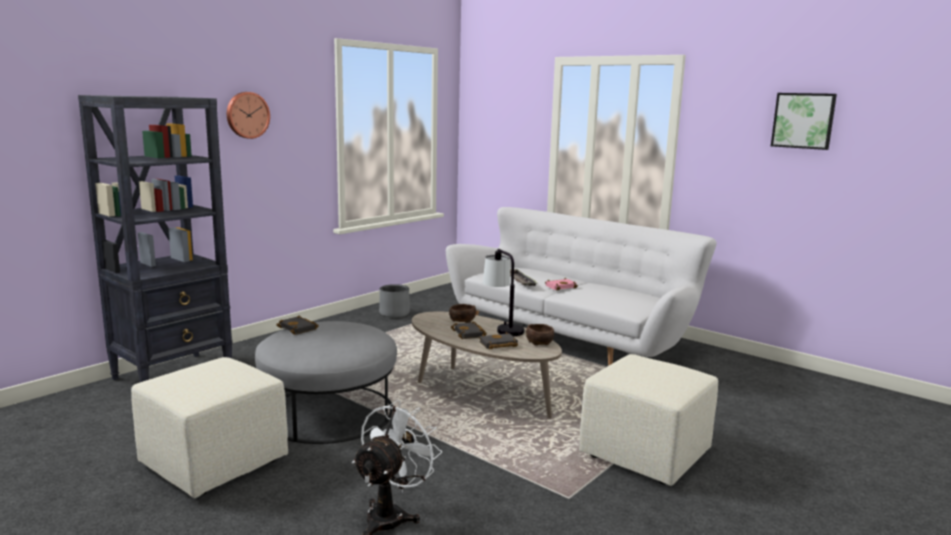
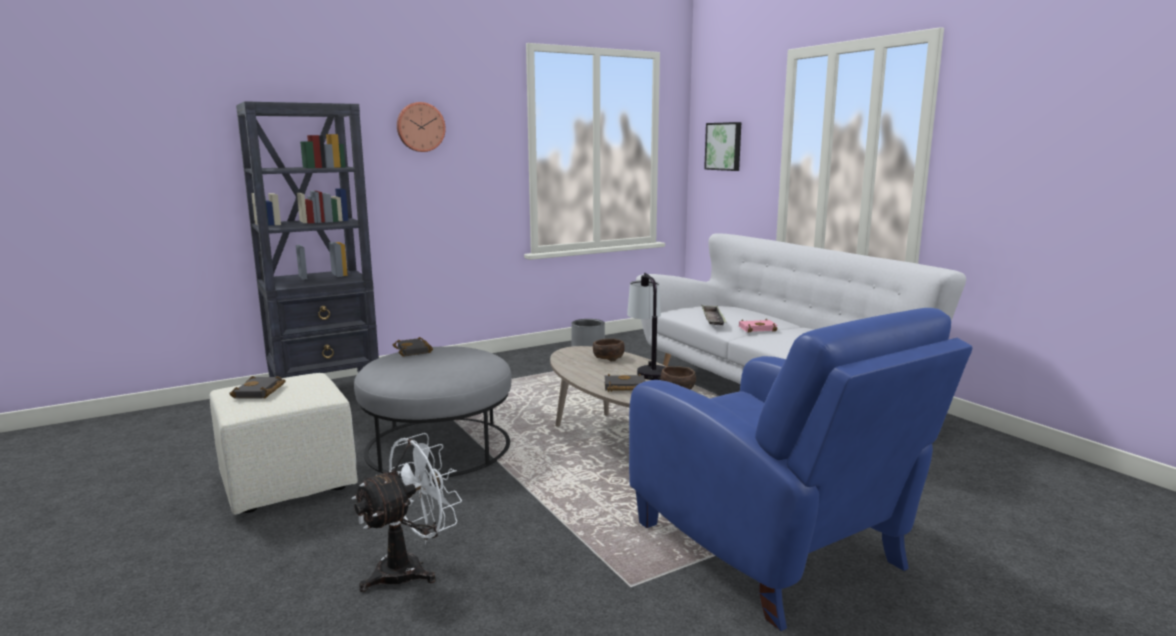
camera: 20 degrees right, 0 degrees up
black book [451,321,487,339] -> black book moved to [229,376,286,399]
beige ottoman [579,354,718,486] -> blue armchair [629,308,973,631]
picture [771,93,837,150] -> picture moved to [704,122,741,171]

